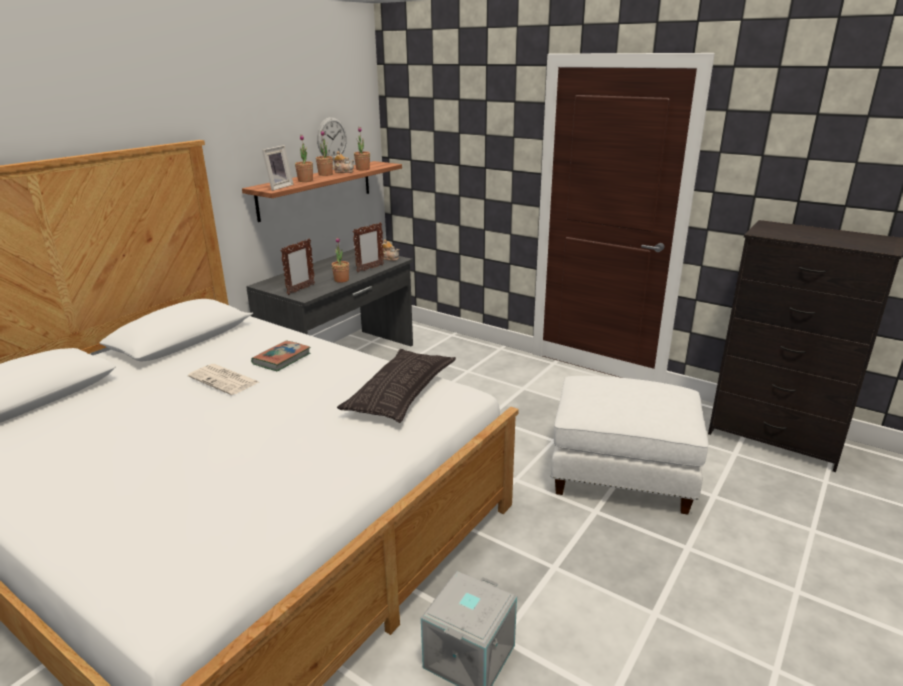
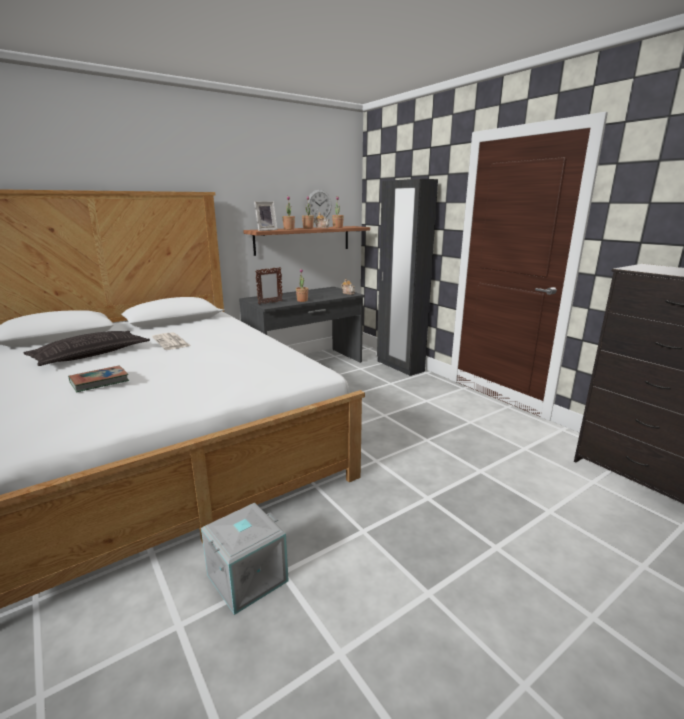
camera: 20 degrees right, 5 degrees down
book [251,340,310,371] -> book moved to [68,365,129,392]
pillow [337,349,456,423] -> pillow moved to [24,331,150,366]
picture frame [353,222,384,273] -> none
white ottoman [551,376,708,515] -> none
none -> black wardrobe [377,179,438,376]

